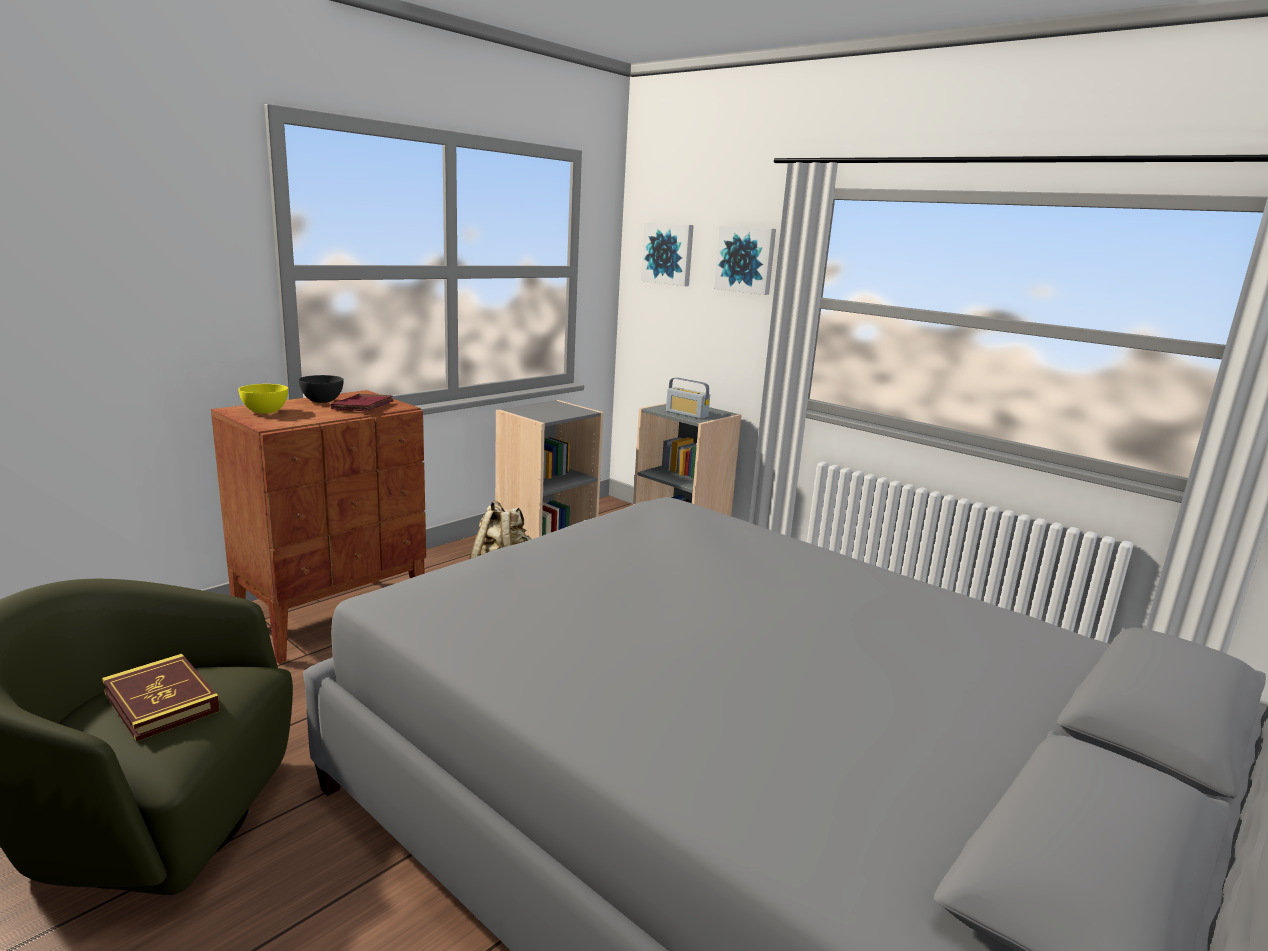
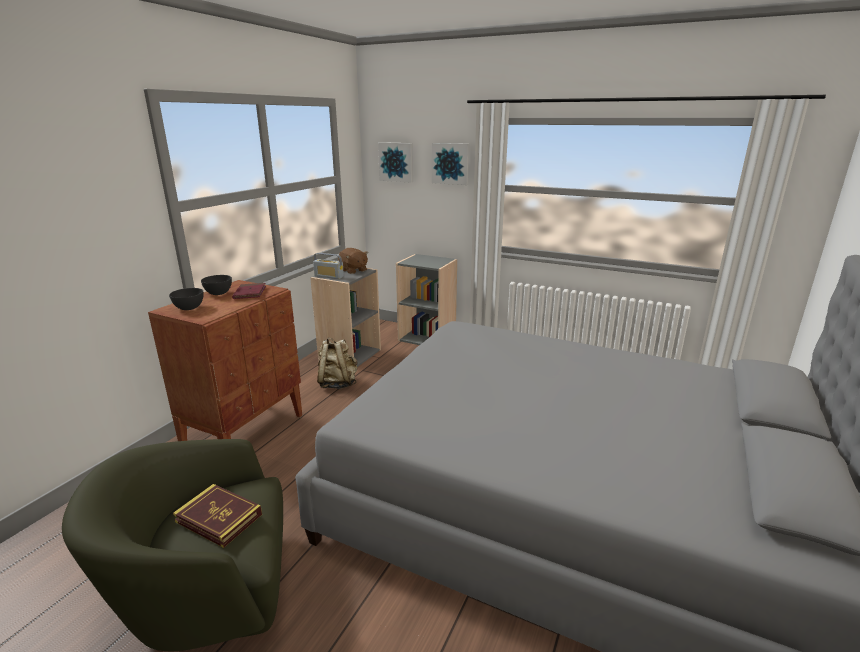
camera: 15 degrees left, 5 degrees up
yellow bowl [238,384,288,414] -> grey bowl [169,288,203,310]
radio [666,377,710,419] -> radio moved to [313,253,344,279]
none -> brown plush toy [338,248,368,274]

